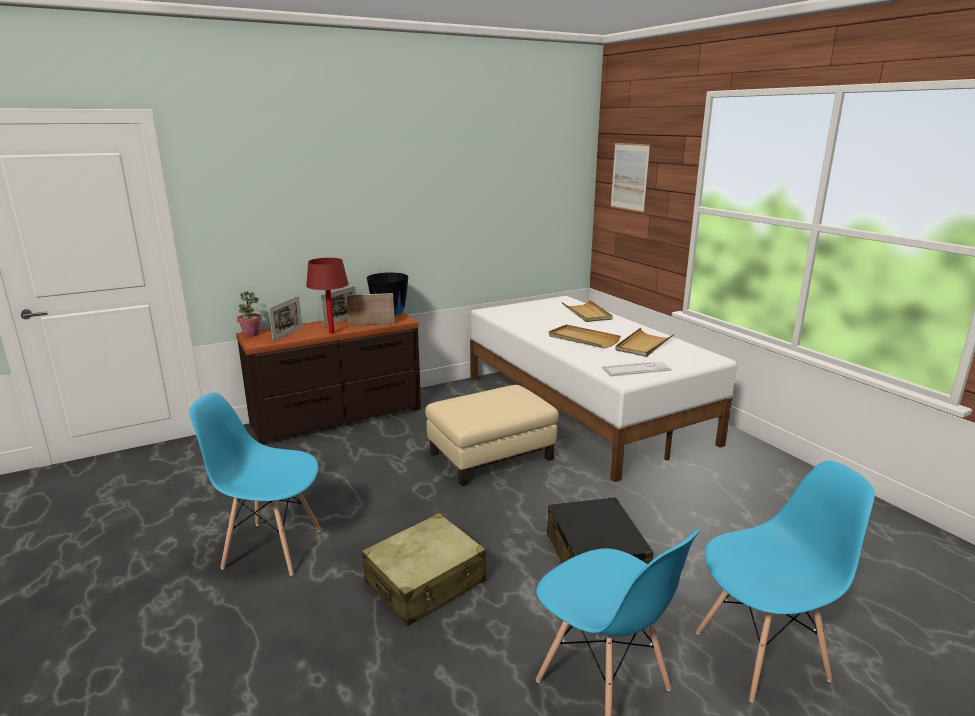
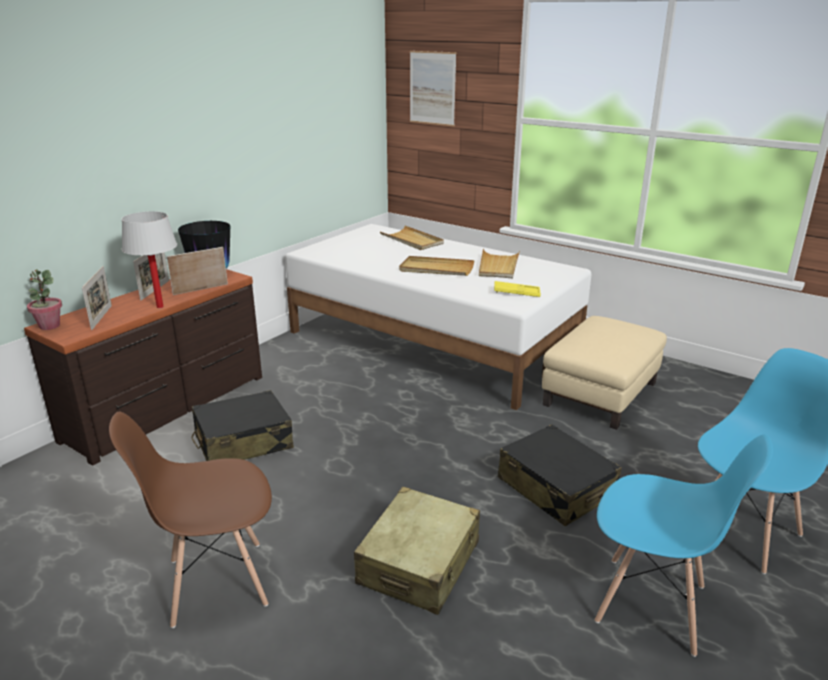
camera: 25 degrees left, 5 degrees up
blue chair [189,393,322,576] -> brown chair [109,412,272,628]
red table lamp [306,258,349,334] -> white table lamp [122,211,177,308]
beige ottoman [425,385,559,486] -> beige ottoman moved to [542,316,667,430]
keyboard [602,361,672,376] -> yellow tray [494,281,541,297]
none -> black suitcase [192,390,294,461]

